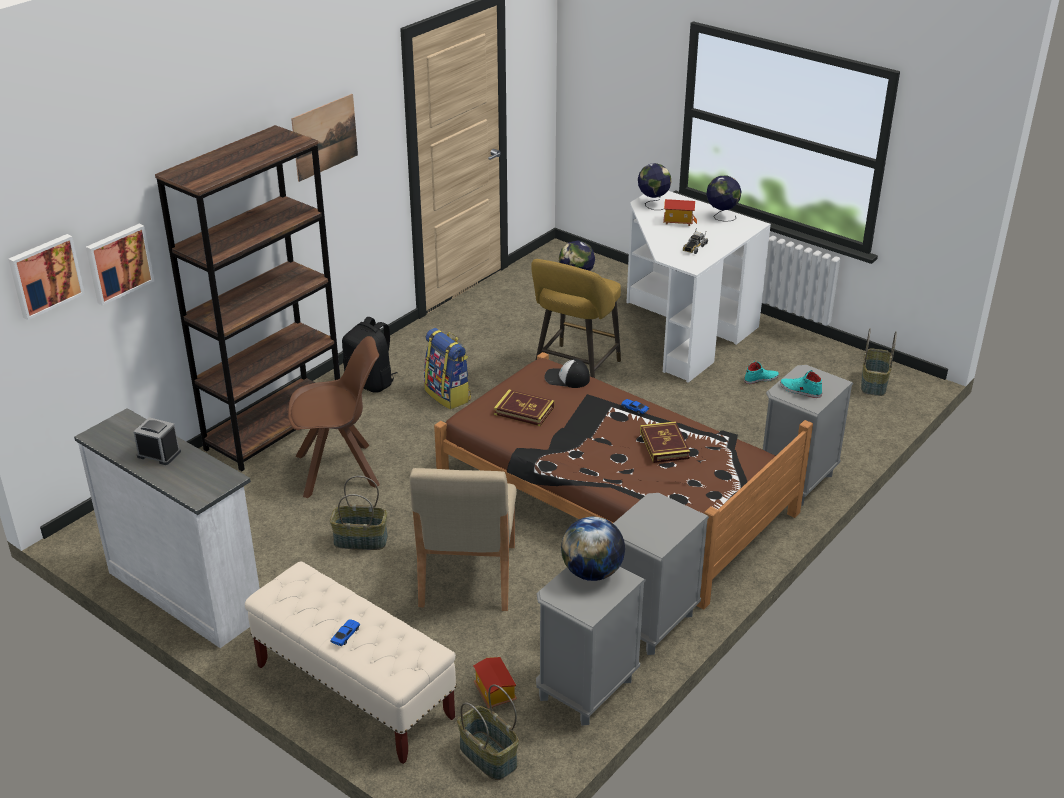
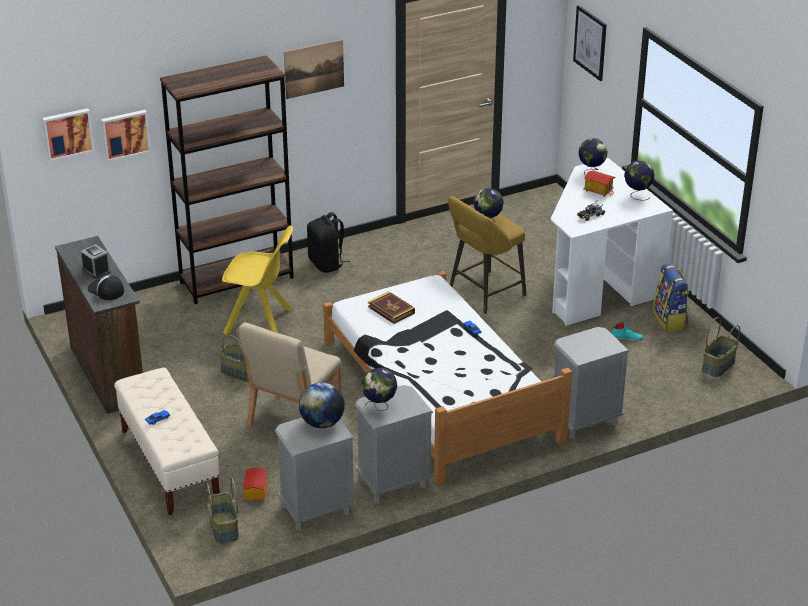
camera: 25 degrees right, 0 degrees up
white dresser [74,408,260,648] -> brown dresser [55,236,143,414]
brown chair [288,336,380,498] -> yellow chair [222,226,293,335]
backpack [424,328,471,410] -> backpack moved to [653,263,689,332]
brown bed [434,352,813,609] -> white bed [323,271,572,486]
cap [544,359,590,388] -> cap moved to [87,275,124,300]
book [640,421,690,463] -> none
turquoise shoe [780,370,822,398] -> none
none -> globe [362,368,397,411]
none -> picture [573,5,607,81]

